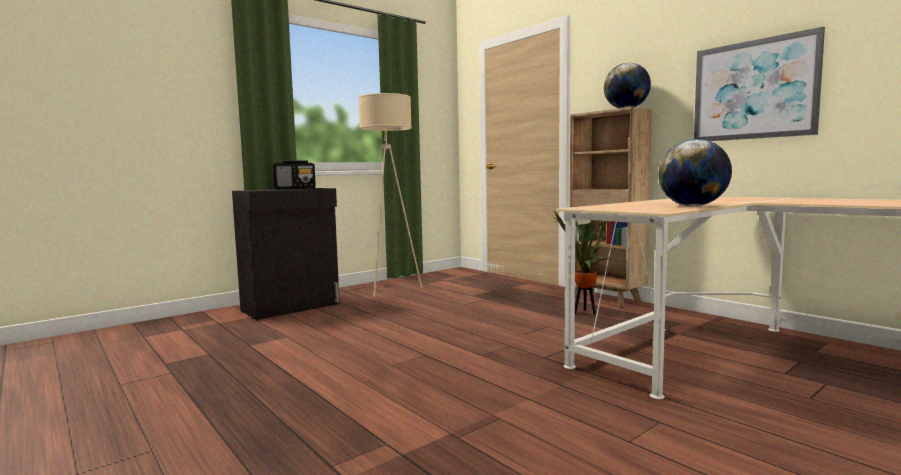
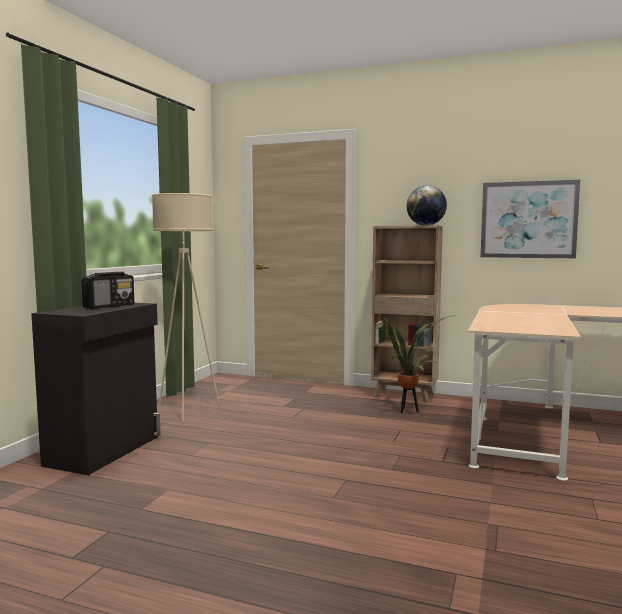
camera: 30 degrees left, 0 degrees up
globe [658,139,732,206] -> none

